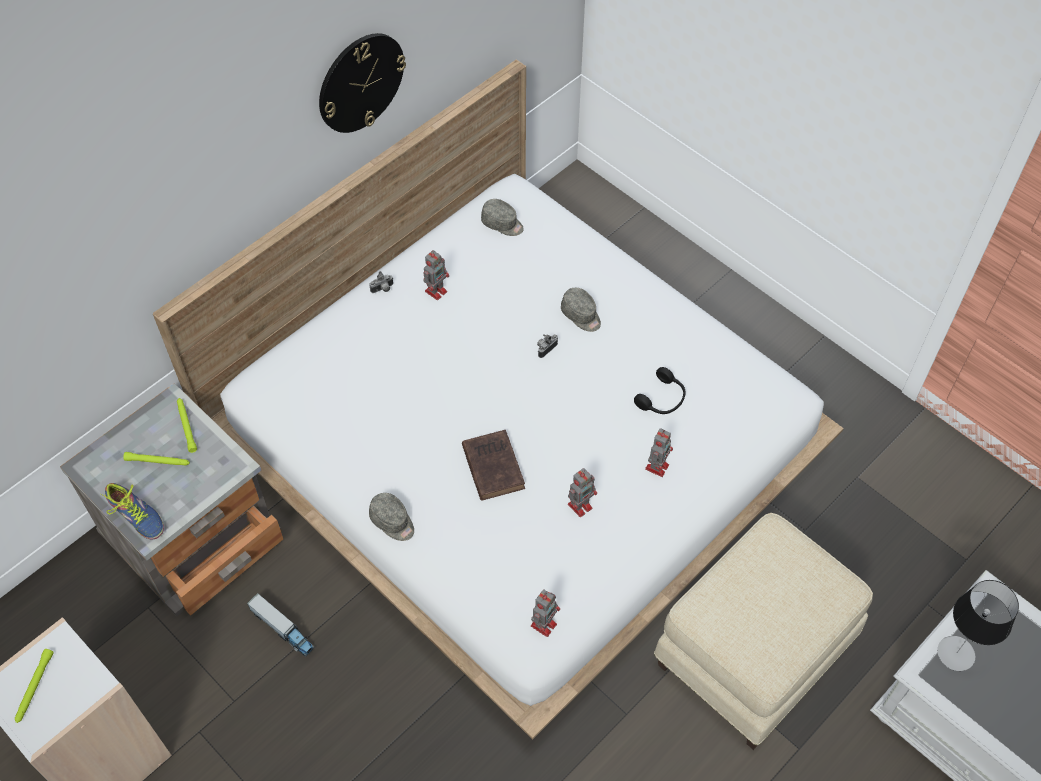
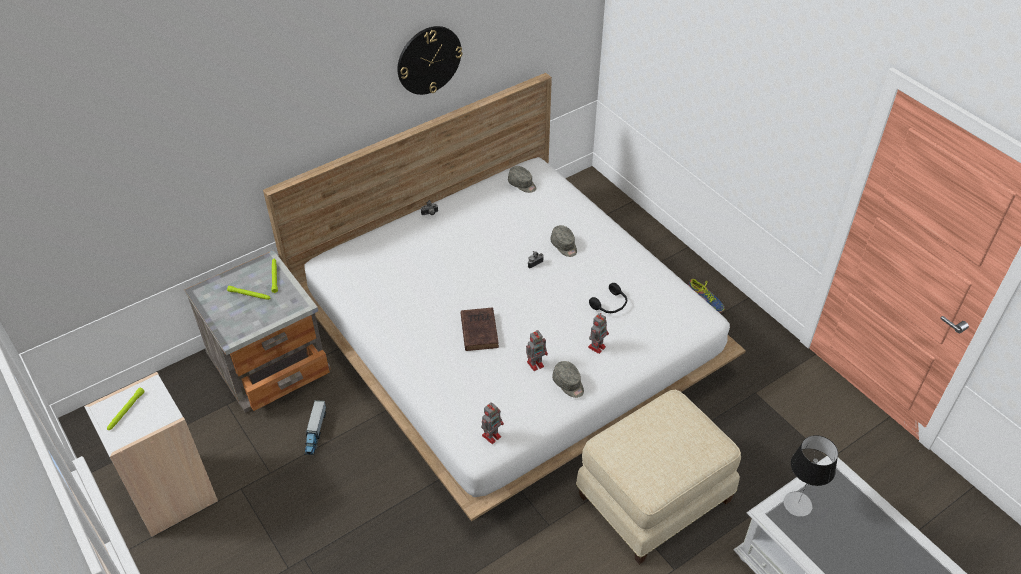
camera: 10 degrees right, 10 degrees down
shoe [101,483,164,539] -> shoe moved to [688,279,724,313]
toy truck [247,593,315,657] -> toy truck turned 45 degrees clockwise [305,400,326,455]
grey cap [369,493,414,541] -> grey cap moved to [552,361,584,398]
toy robot [423,250,449,300] -> none

